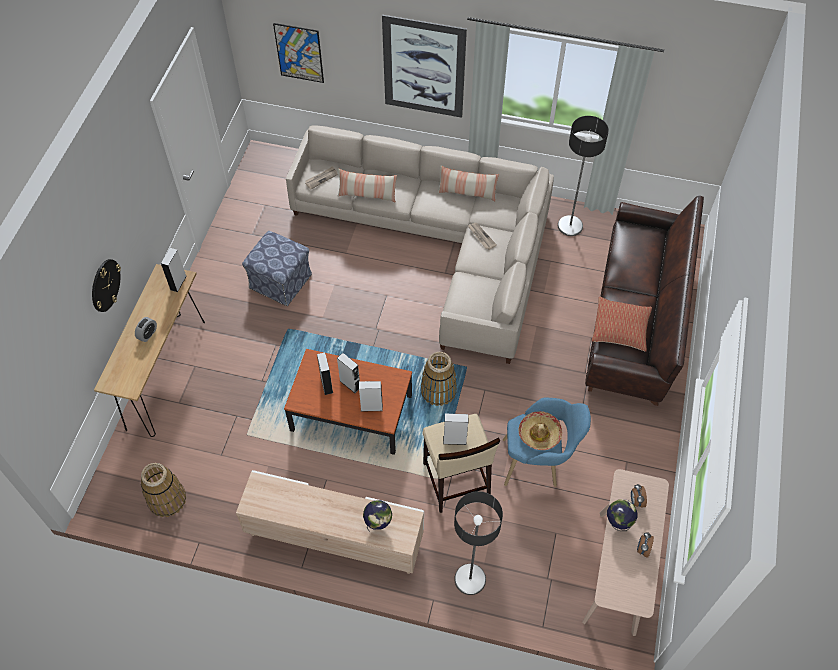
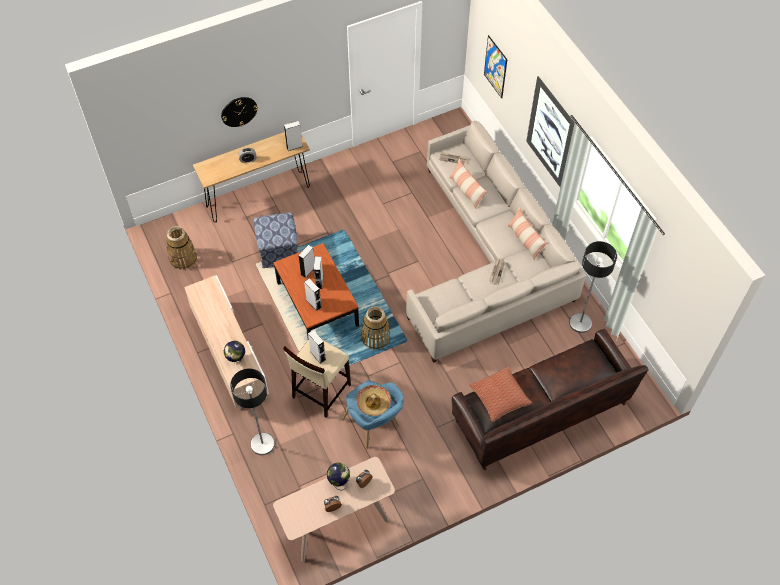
camera: 50 degrees right, 0 degrees up
ottoman [242,231,312,306] -> ottoman moved to [254,212,298,268]

